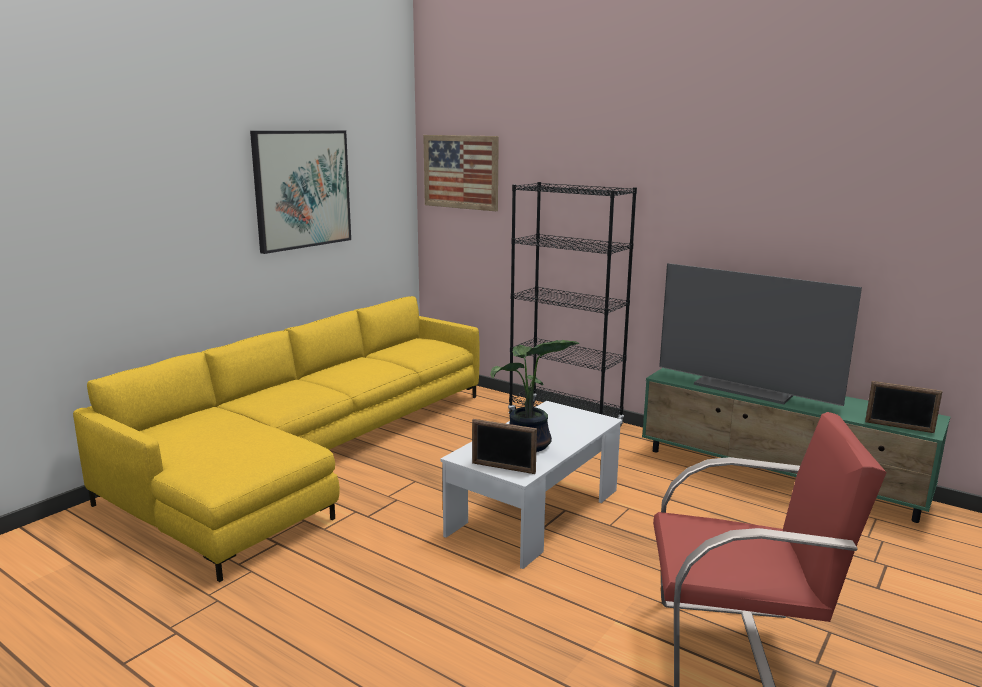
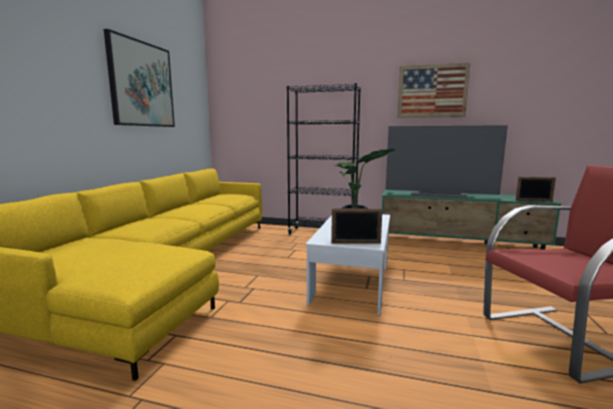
camera: 20 degrees left, 5 degrees down
picture [423,135,499,211] -> picture moved to [397,62,471,118]

